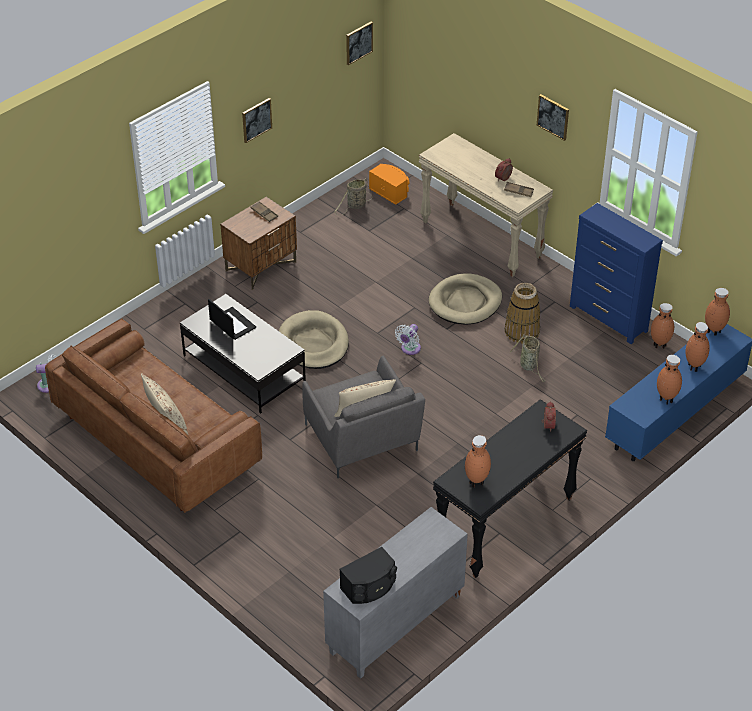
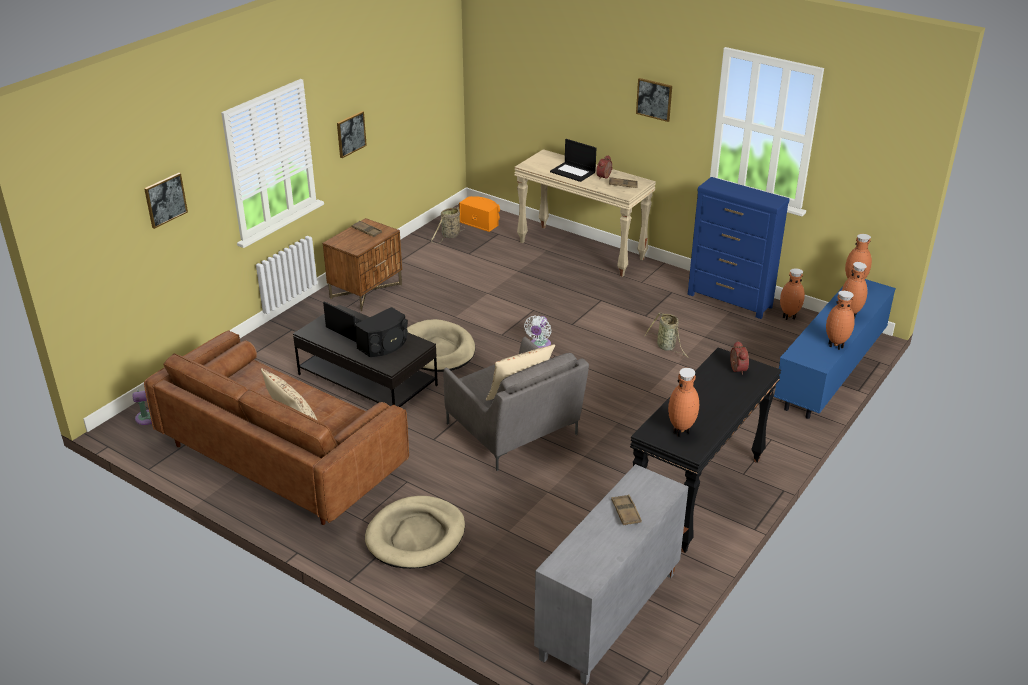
camera: 10 degrees left, 10 degrees down
black speaker [340,547,397,604] -> black speaker moved to [355,307,408,357]
picture [346,22,373,65] -> picture moved to [144,173,188,229]
beige dog bed [429,274,502,325] -> beige dog bed moved to [365,496,465,569]
basket [505,283,540,344] -> none
none -> laptop [550,139,596,182]
none -> brown tray [611,494,642,525]

